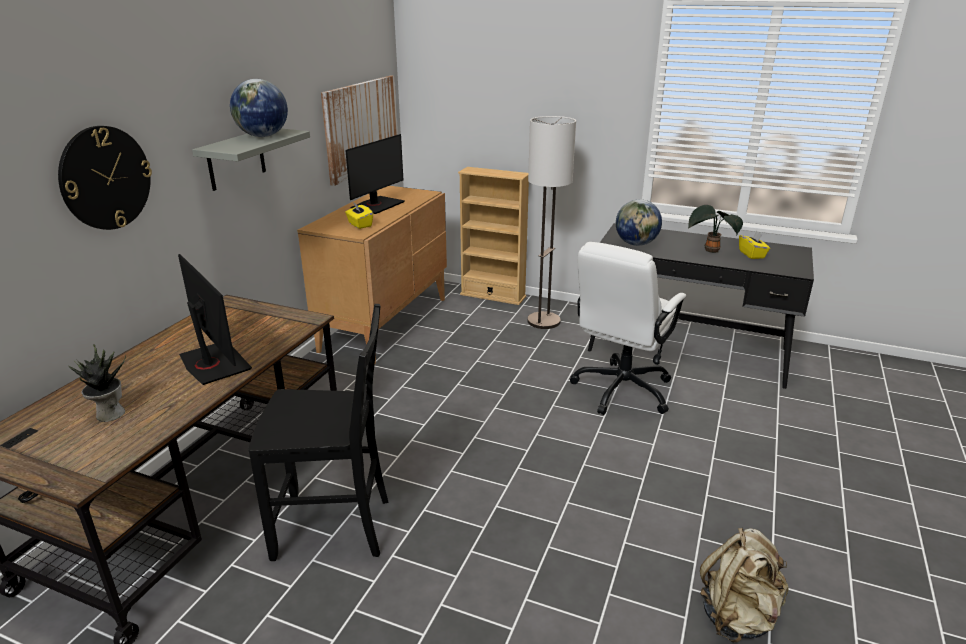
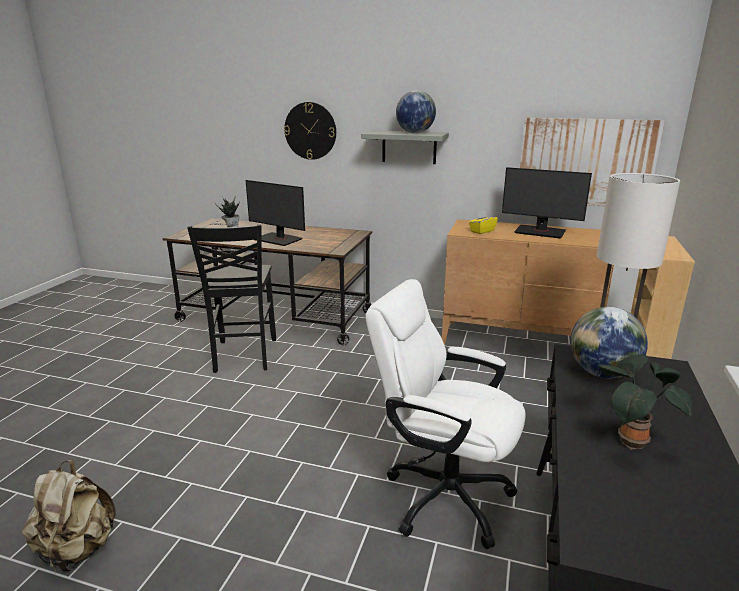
camera: 85 degrees right, 5 degrees down
monitor [178,254,252,385] -> monitor turned 75 degrees clockwise [246,180,305,246]
yellow tissue box [739,231,770,259] -> none

